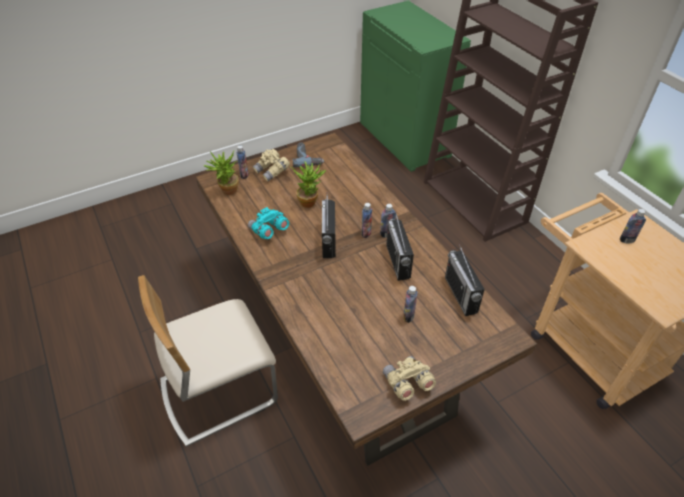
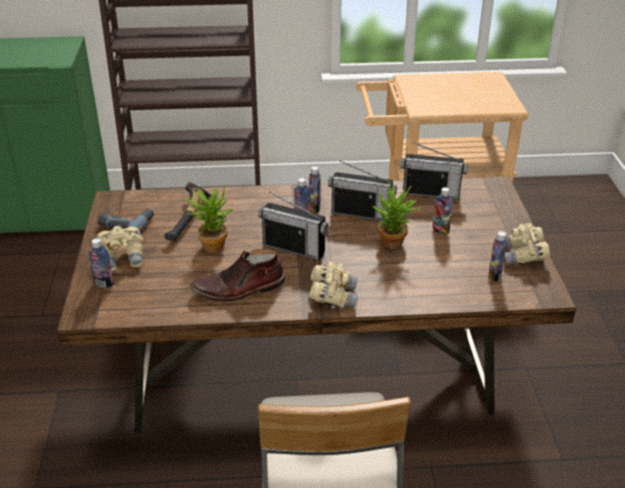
camera: 65 degrees left, 10 degrees down
potted plant [203,151,239,195] -> potted plant moved to [372,183,422,249]
turquoise binoculars [248,207,289,239] -> brown boot [190,249,285,302]
bottle [620,209,646,244] -> bottle moved to [488,231,507,282]
none -> hammer [164,182,211,241]
none -> beige binoculars [310,262,358,308]

